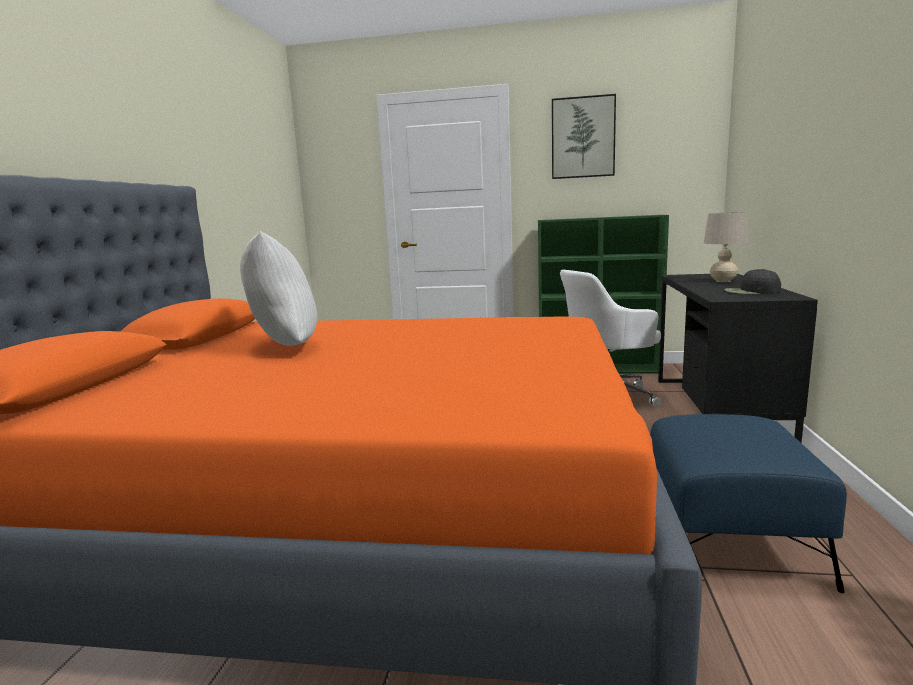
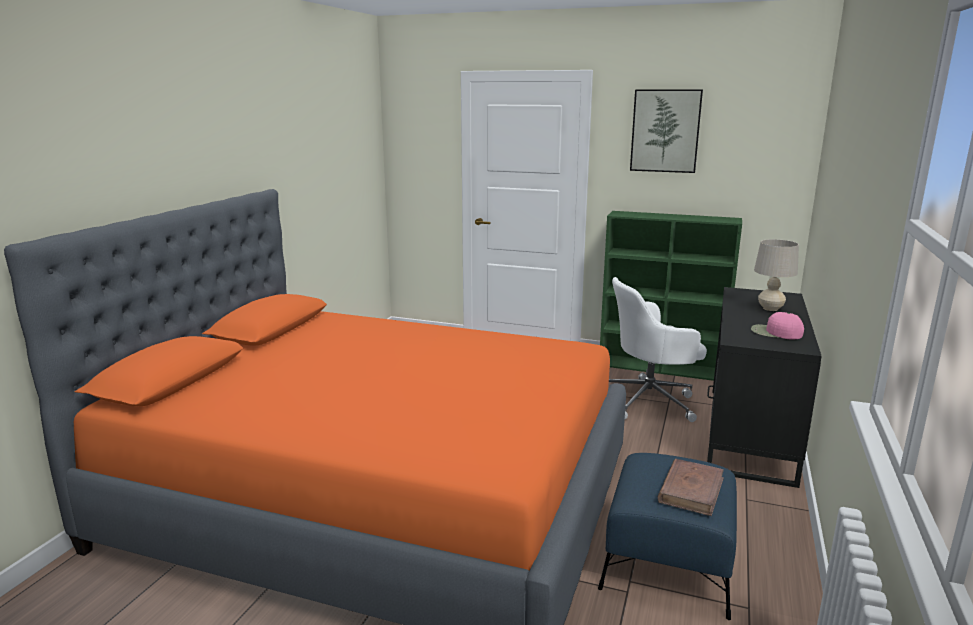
camera: 10 degrees right, 5 degrees up
white pillow [240,231,317,346] -> none
black cap [724,269,781,294] -> pink cap [751,312,804,340]
none -> brown book [658,459,724,516]

